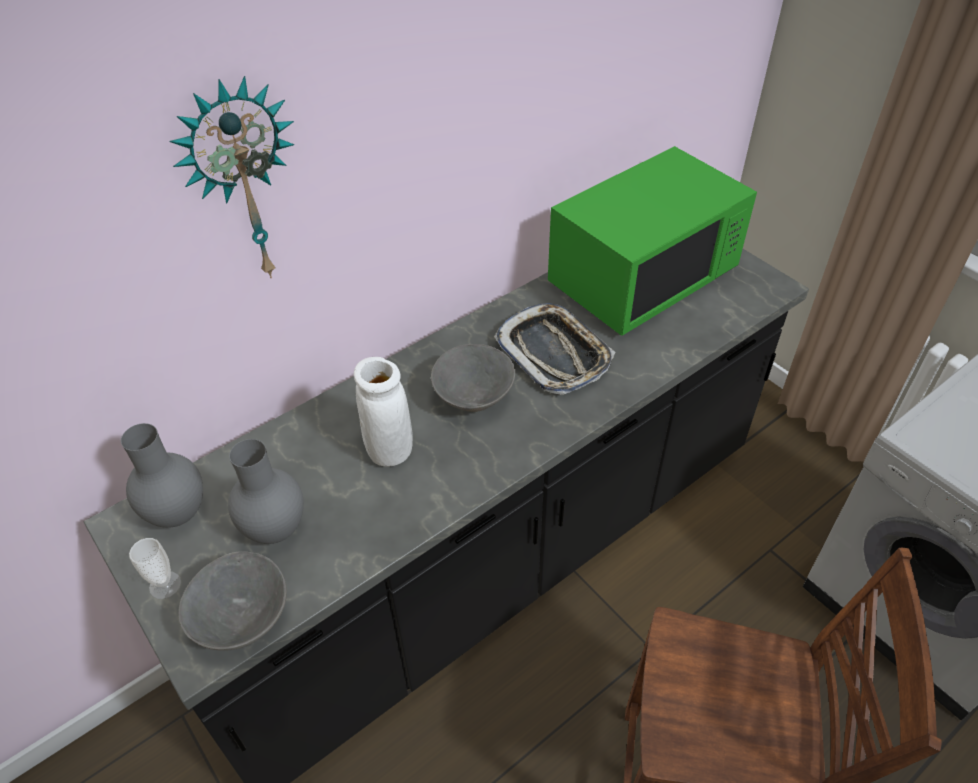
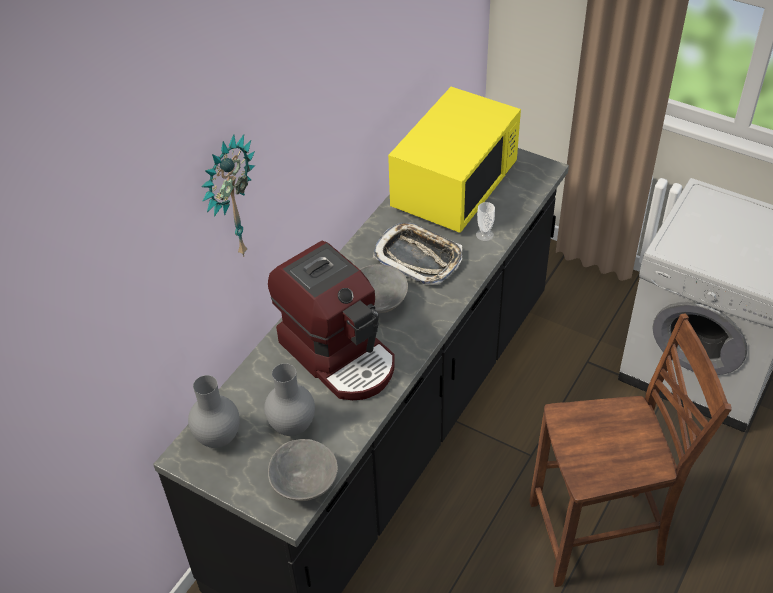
camera: 20 degrees left, 0 degrees up
cup [129,538,181,599] -> cup moved to [476,202,495,241]
white vase [354,357,413,467] -> coffee machine [268,240,395,400]
green microwave [548,146,757,336] -> yellow microwave [388,87,521,233]

